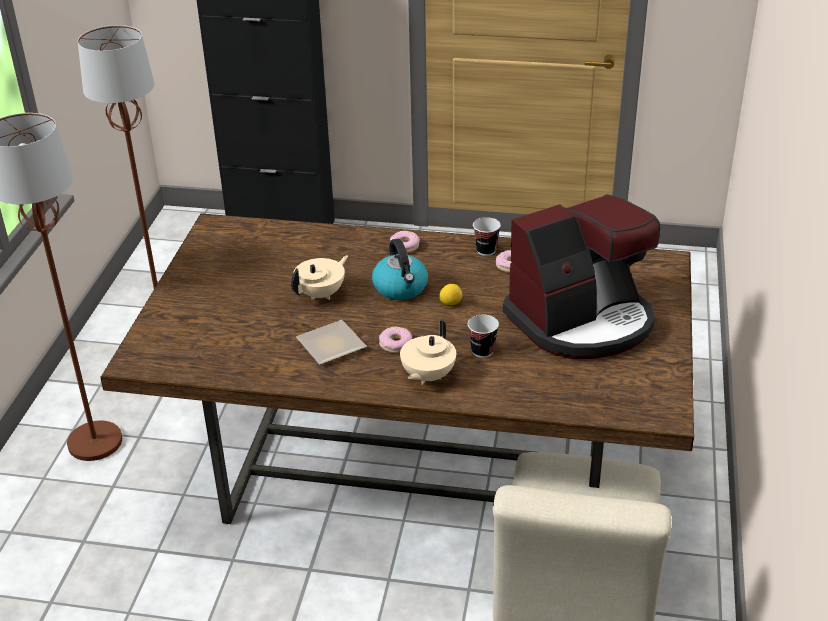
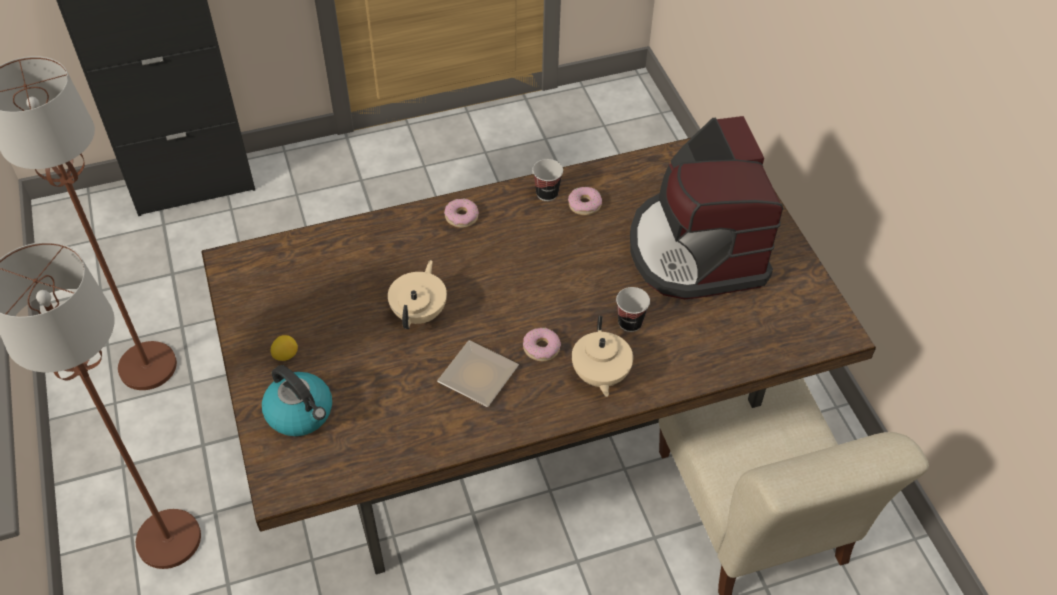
camera: 30 degrees left, 15 degrees up
kettle [372,238,428,300] -> kettle moved to [262,365,332,436]
lemon [439,284,462,305] -> lemon moved to [270,335,298,361]
coffee machine [503,194,660,359] -> coffee machine turned 135 degrees clockwise [630,116,783,299]

